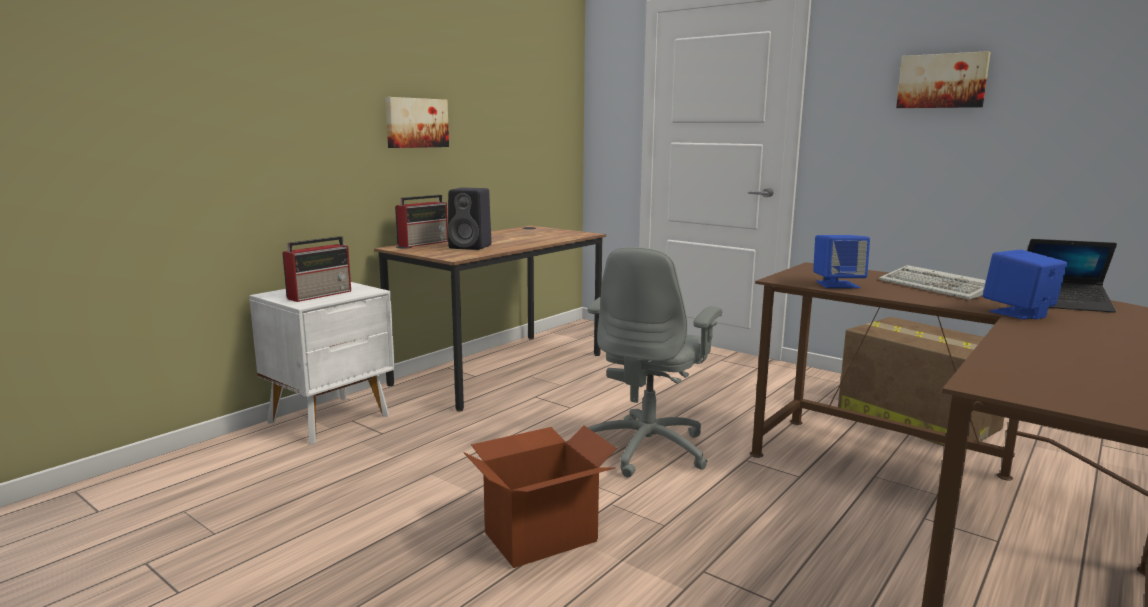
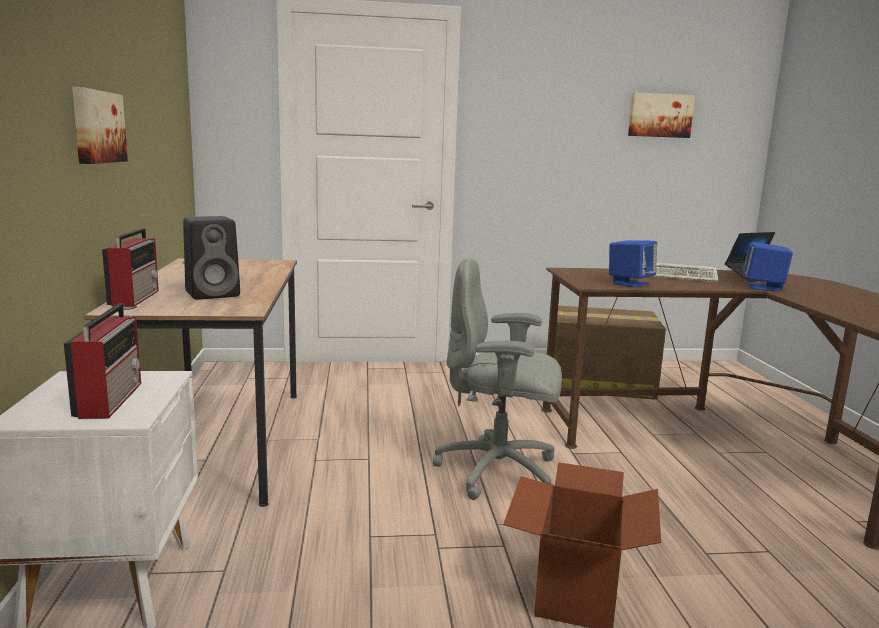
camera: 45 degrees left, 0 degrees up
grey office chair [587,247,722,477] -> grey office chair turned 120 degrees clockwise [433,258,562,500]
picture [896,51,991,108] -> picture moved to [628,92,695,138]

